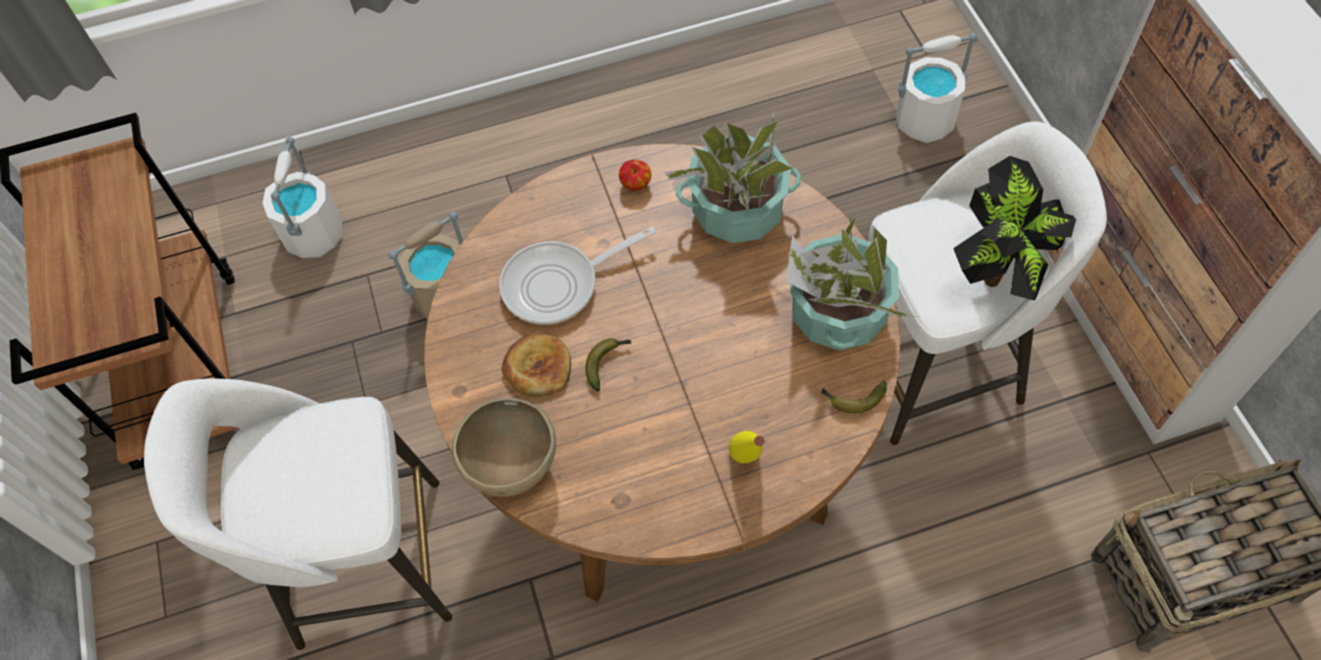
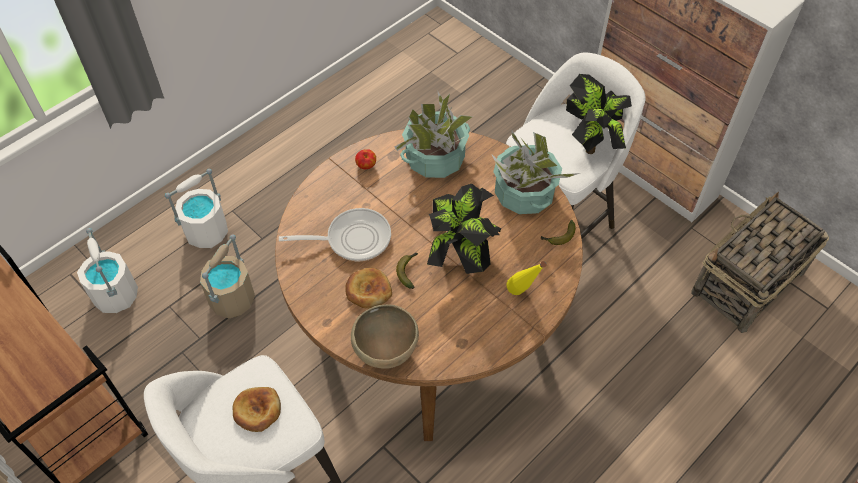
camera: 30 degrees left, 5 degrees down
frying pan [499,227,656,325] -> frying pan turned 135 degrees counterclockwise [279,208,391,261]
white bucket [896,33,977,143] -> white bucket moved to [165,169,228,248]
none -> bread [233,387,281,432]
none -> potted plant [427,184,501,274]

